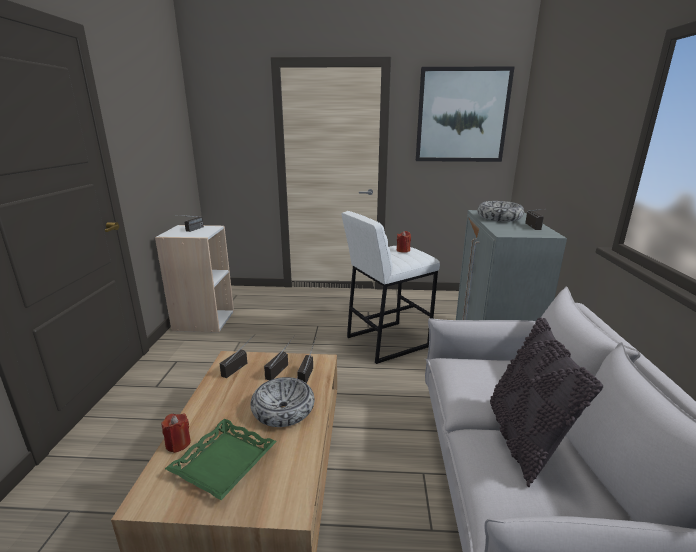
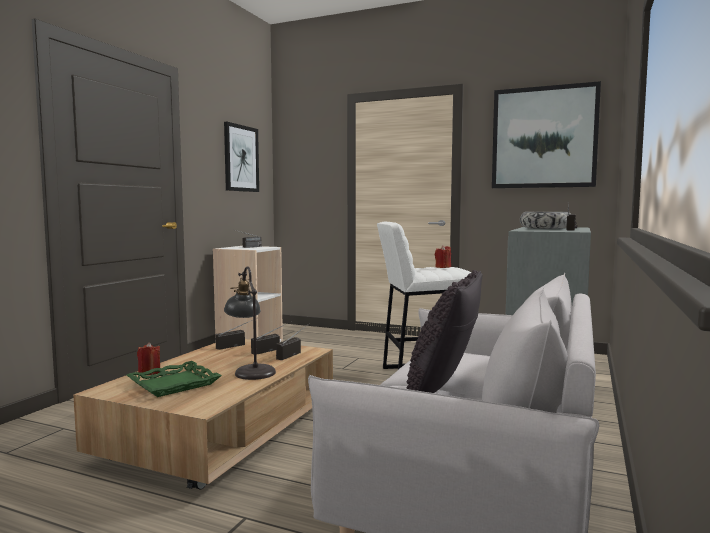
camera: 20 degrees right, 15 degrees down
bowl [251,377,315,427] -> grey table lamp [224,266,276,380]
none -> picture [224,122,259,192]

